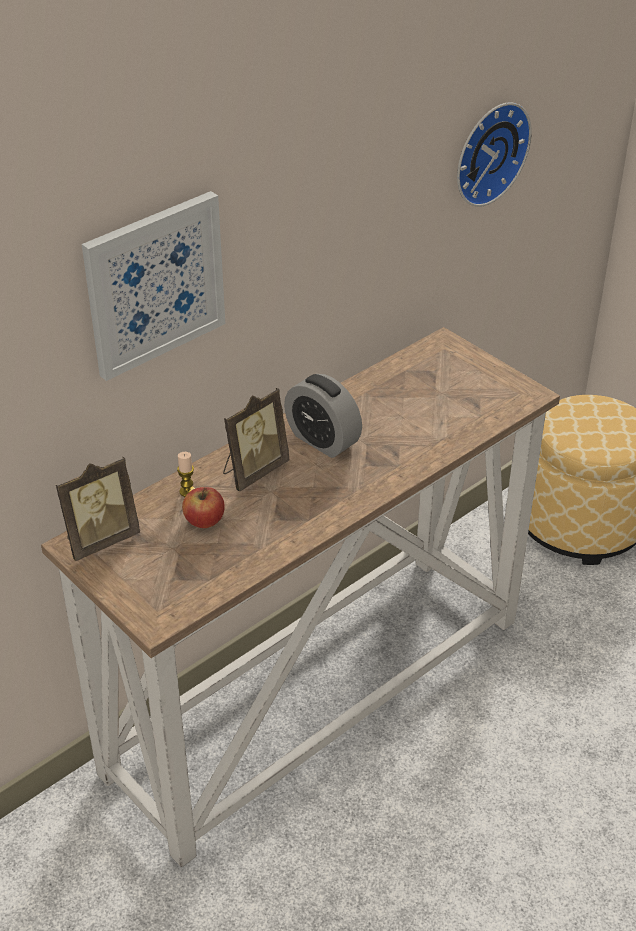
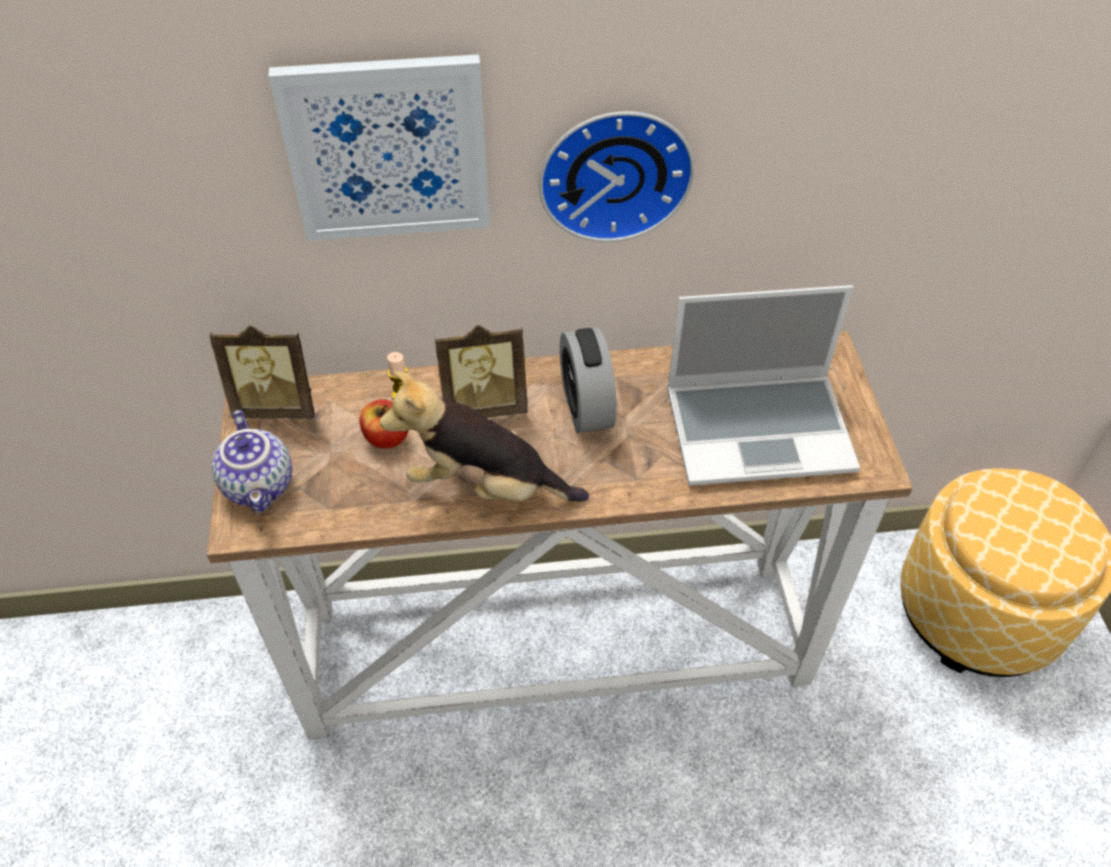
camera: 35 degrees right, 10 degrees up
wall clock [457,102,532,207] -> wall clock moved to [539,111,695,242]
none -> teapot [212,410,293,512]
none -> plush toy [380,371,589,502]
none -> laptop [667,285,860,486]

